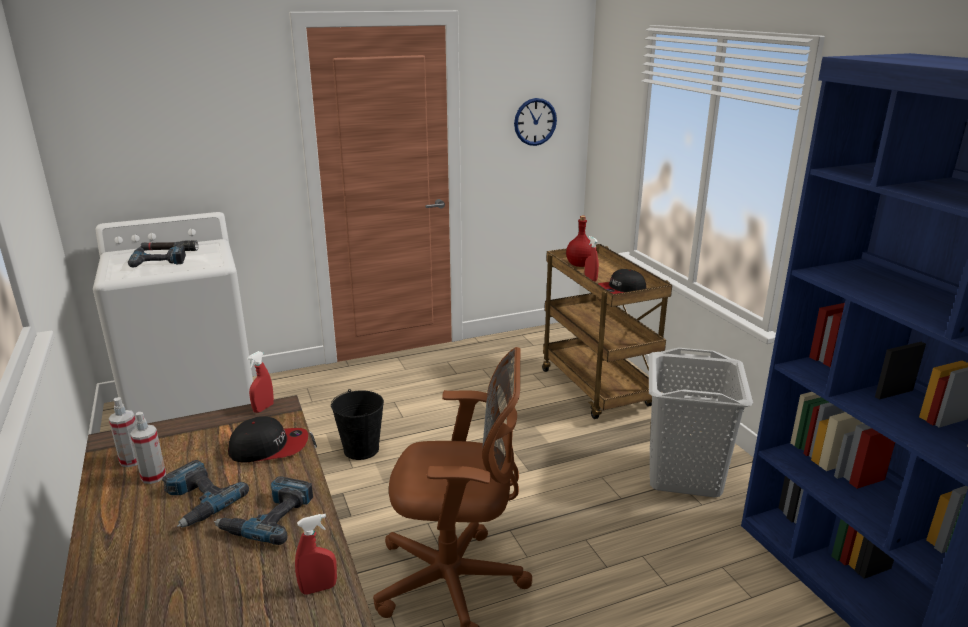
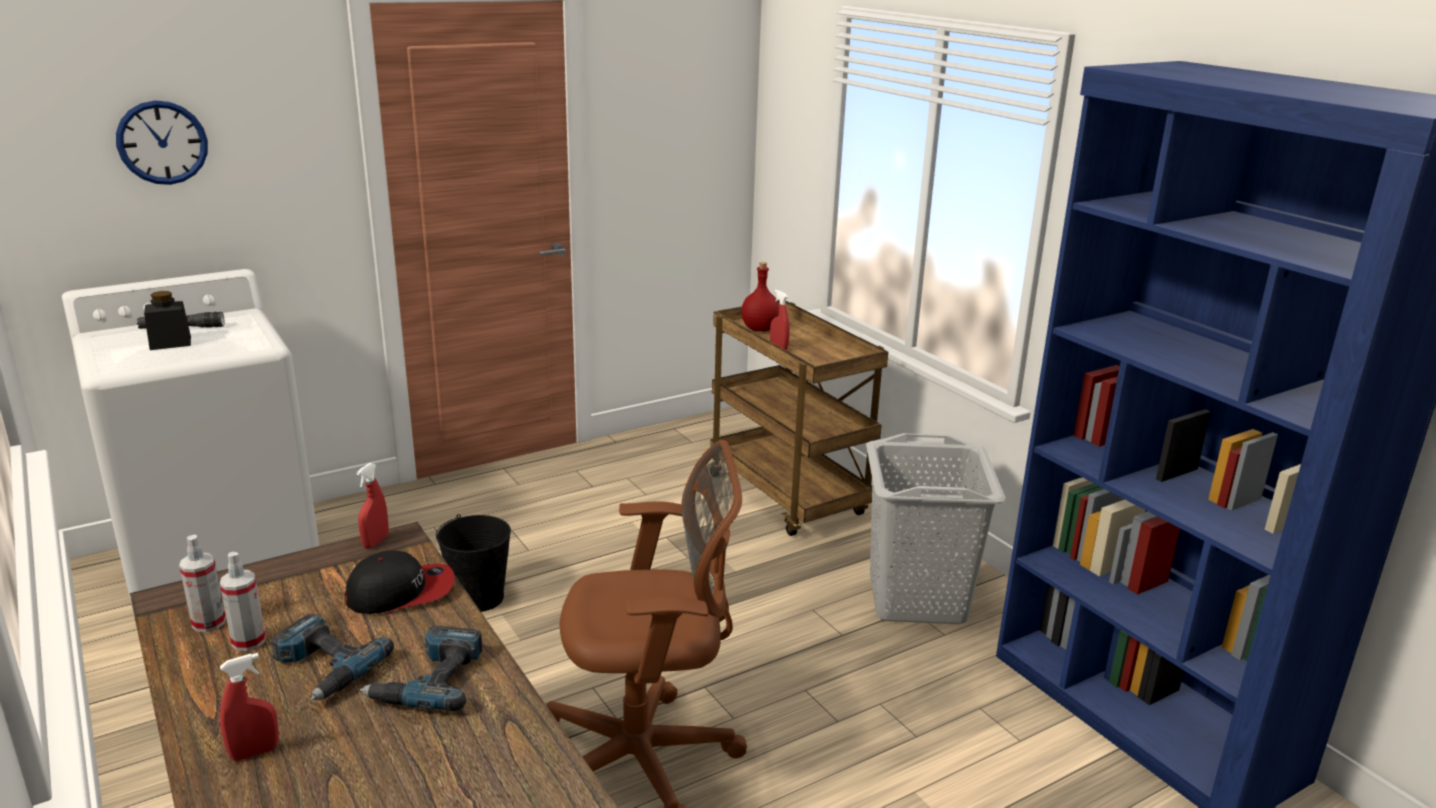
camera: 10 degrees left, 0 degrees up
power drill [128,245,186,268] -> black jar [144,291,191,350]
red spray bottle [295,514,337,595] -> red spray bottle moved to [220,653,279,761]
wall clock [514,98,557,146] -> wall clock moved to [116,100,208,185]
cap [597,269,647,294] -> none

